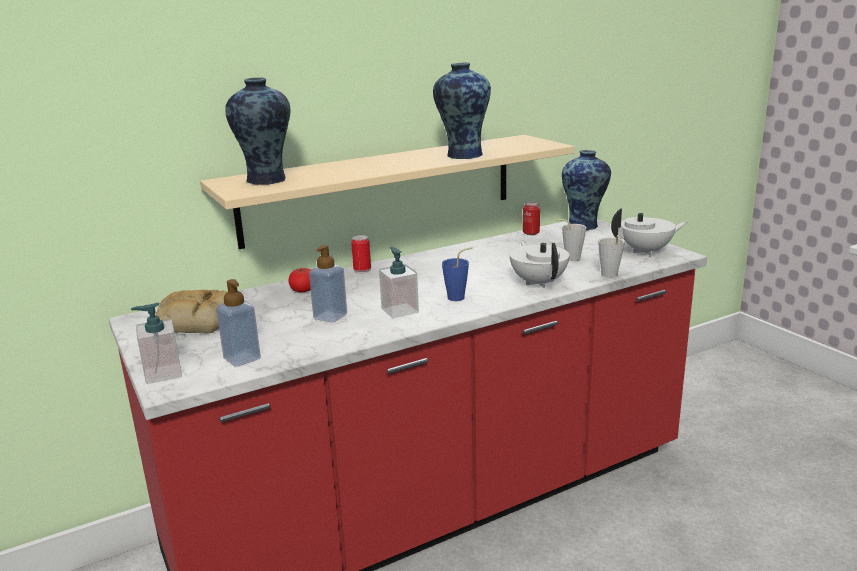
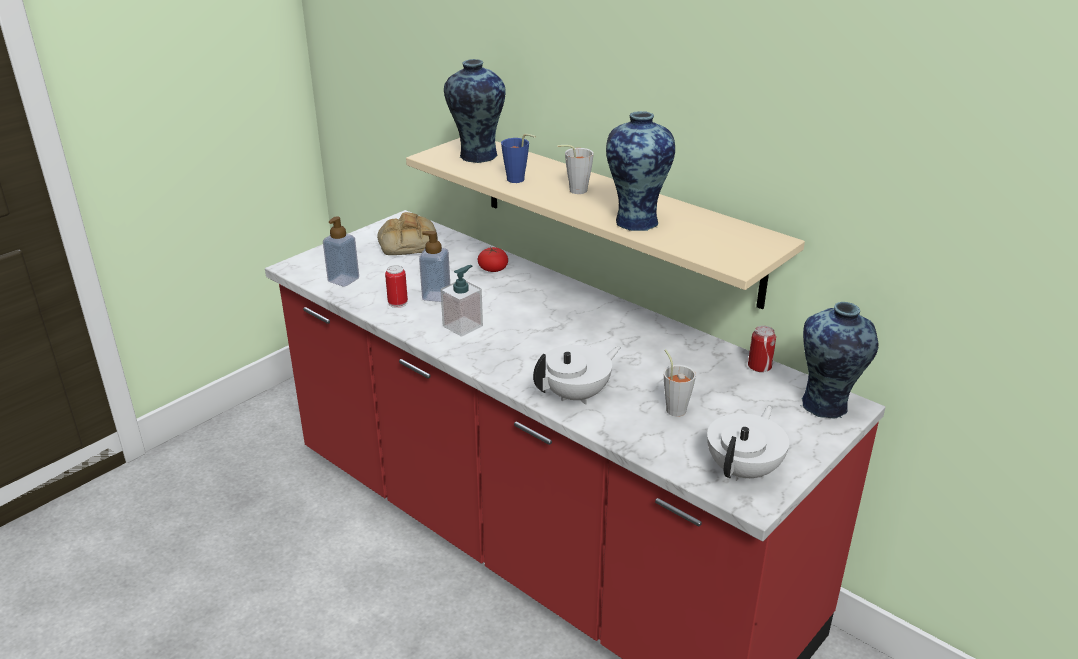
camera: 70 degrees right, 10 degrees up
soap dispenser [131,303,182,384] -> none
can [351,235,371,274] -> can moved to [385,265,408,308]
blue cup [442,247,473,301] -> blue cup moved to [501,134,536,183]
grey cup [598,235,625,278] -> grey cup moved to [557,145,594,194]
white teapot [611,208,687,256] -> white teapot turned 120 degrees counterclockwise [707,406,789,481]

